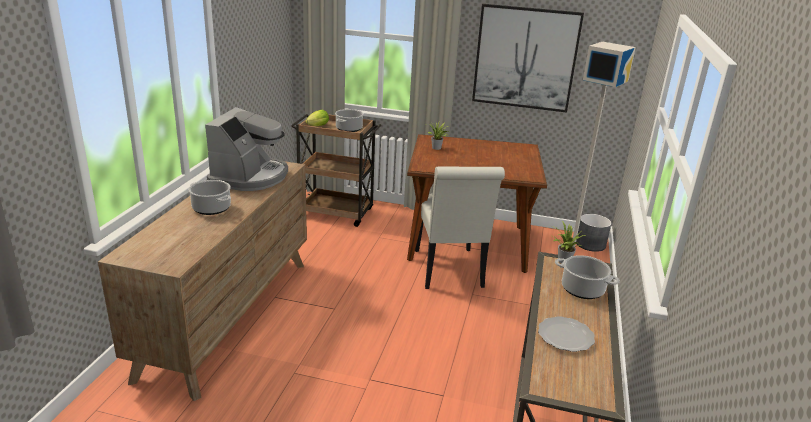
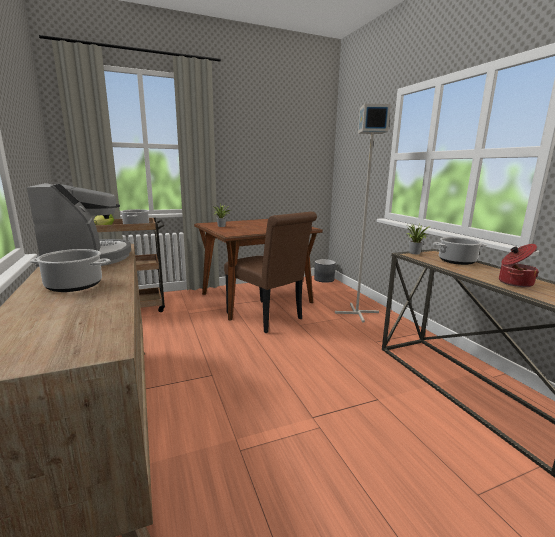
camera: 35 degrees left, 10 degrees down
white chair [415,166,505,289] -> brown chair [224,212,317,333]
picture [472,4,584,113] -> none
plate [538,316,595,352] -> cooking pot [499,244,539,287]

